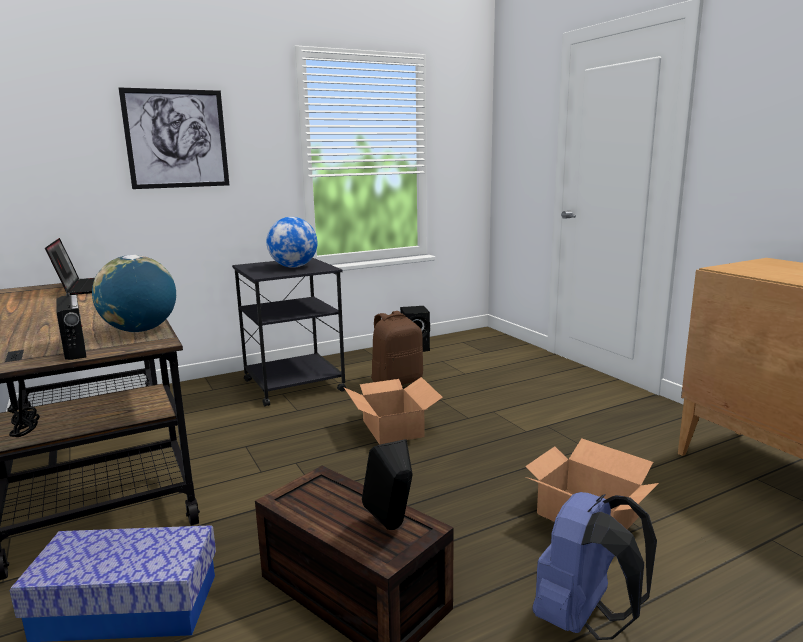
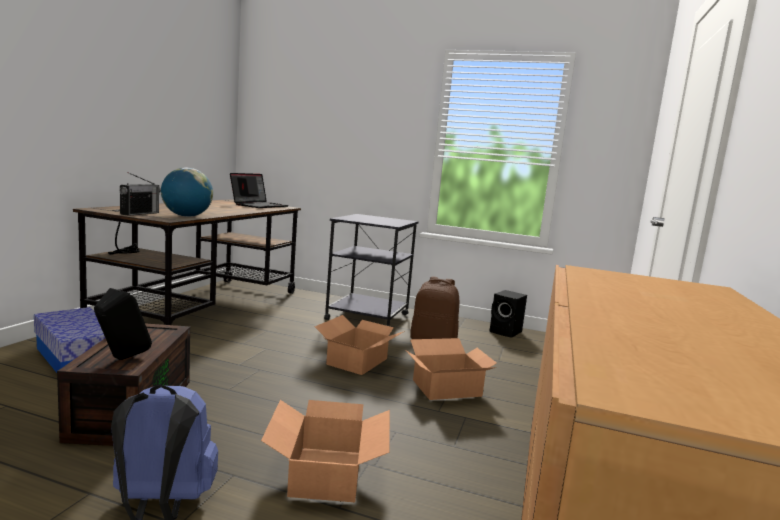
camera: 45 degrees right, 5 degrees down
picture [119,88,229,189] -> none
globe [267,217,317,268] -> none
none -> cardboard box [406,338,497,400]

